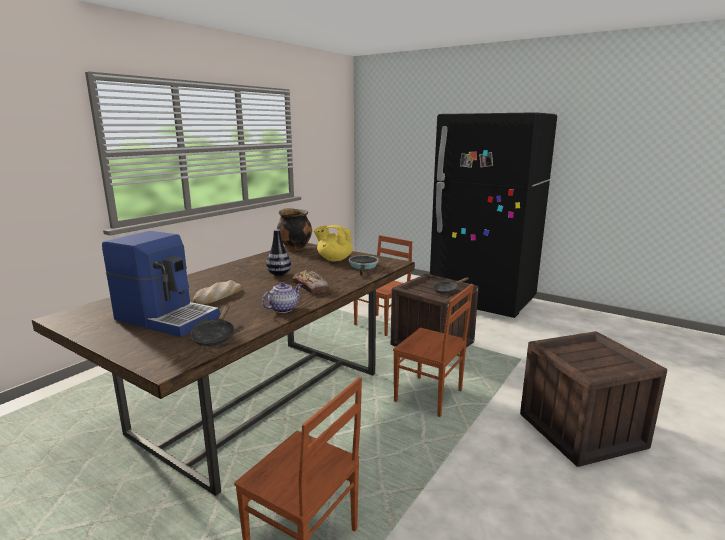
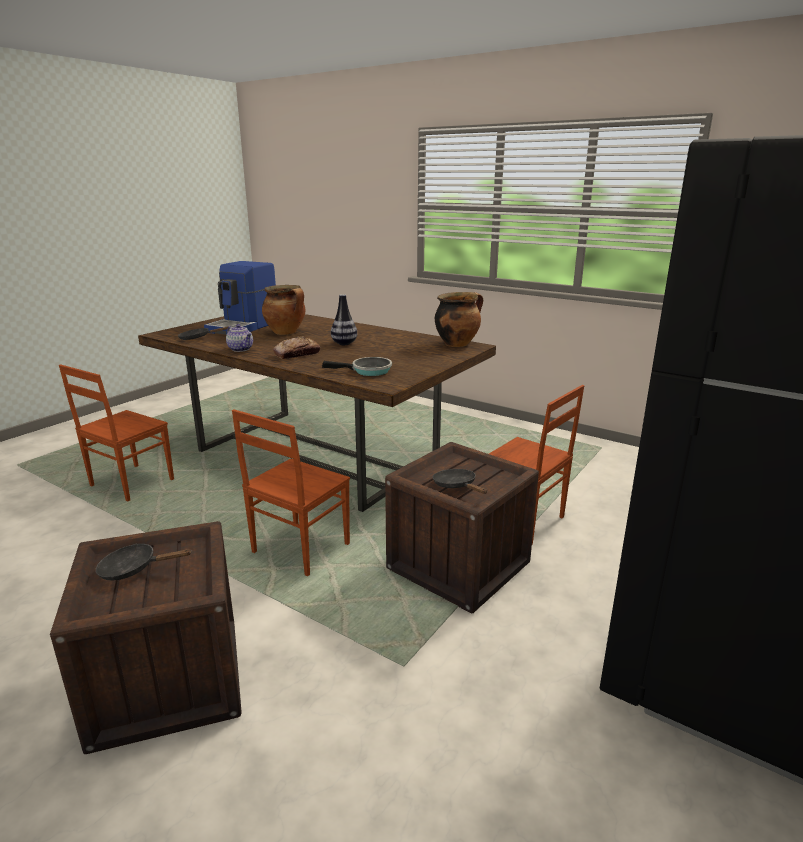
camera: 90 degrees right, 5 degrees up
bread [193,280,242,304] -> cooking pot [262,285,305,335]
yellow teapot [314,225,353,261] -> none
none -> black frying pan [95,543,192,580]

